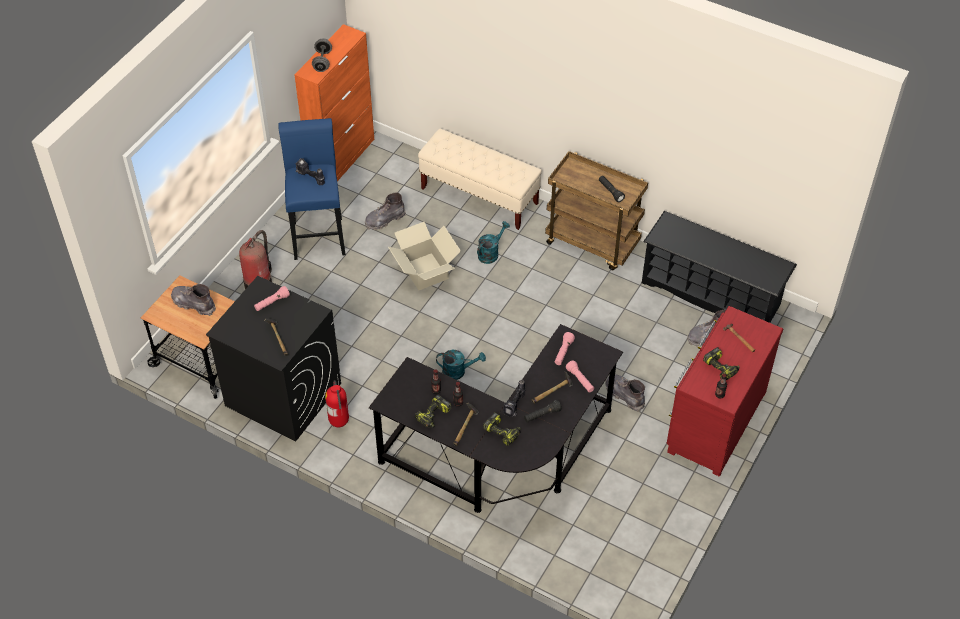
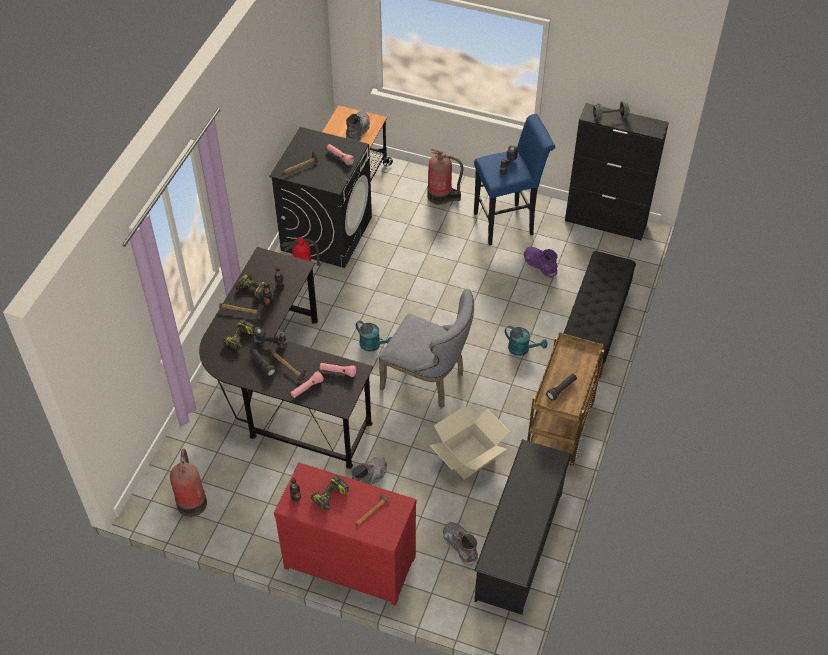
camera: 80 degrees right, 0 degrees up
orange cabinet [294,24,374,181] -> black cabinet [565,103,669,240]
grey boot [365,192,406,230] -> purple boot [524,247,558,278]
cardboard box [388,222,461,290] -> cardboard box moved to [430,406,510,479]
beige bench [418,129,542,230] -> black bench [564,251,636,378]
turquoise watering can [436,350,486,380] -> turquoise watering can turned 45 degrees counterclockwise [356,321,392,352]
none -> fire extinguisher [170,449,207,517]
none -> grey chair [379,289,474,409]

